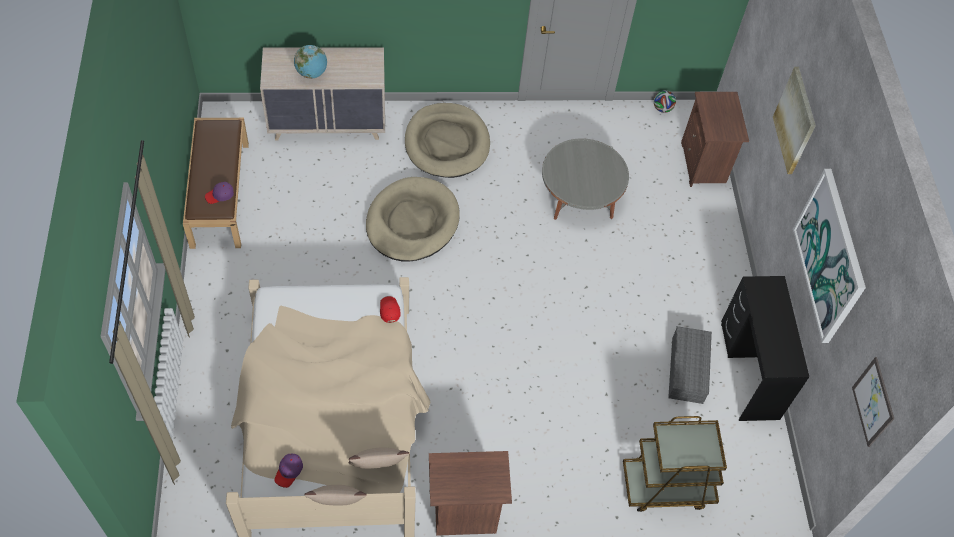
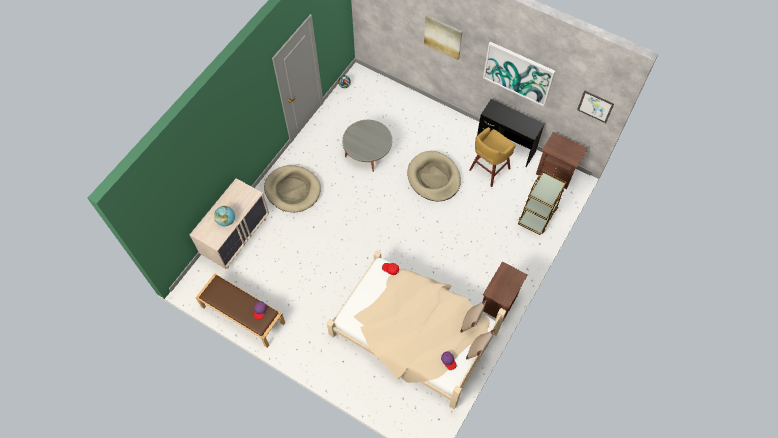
camera: 50 degrees left, 5 degrees up
beige dog bed [366,177,460,262] -> beige dog bed moved to [407,151,461,202]
grey storage box [668,326,712,404] -> yellow stool [469,127,516,187]
brown nightstand [681,92,749,187] -> brown nightstand moved to [536,132,588,189]

